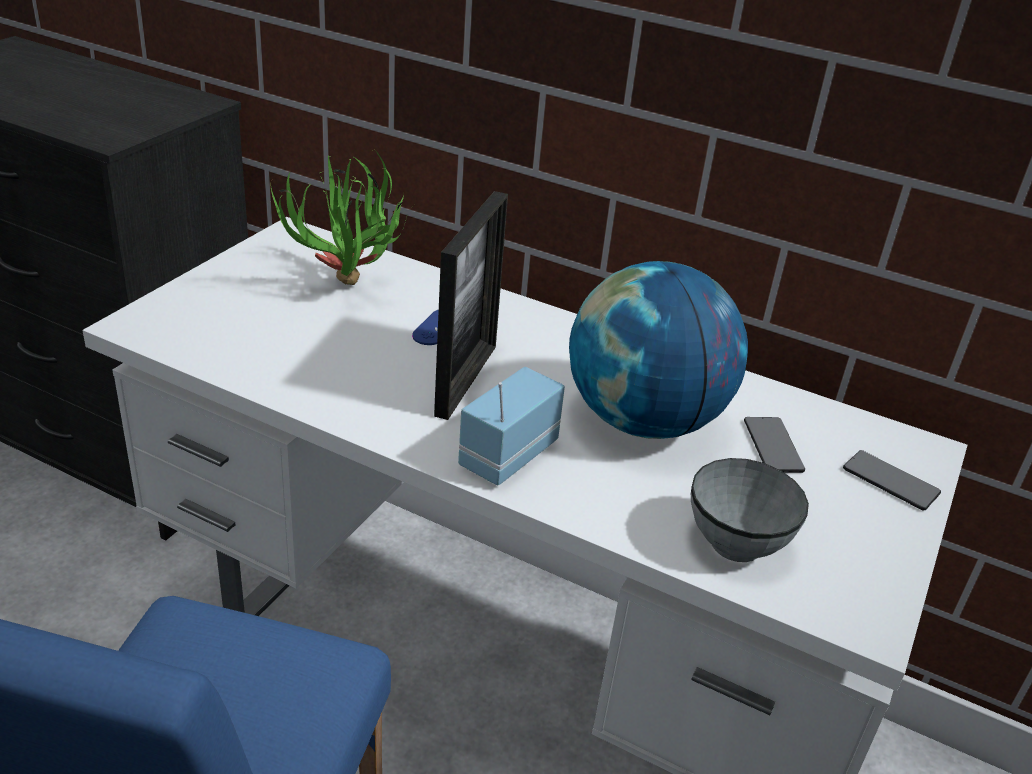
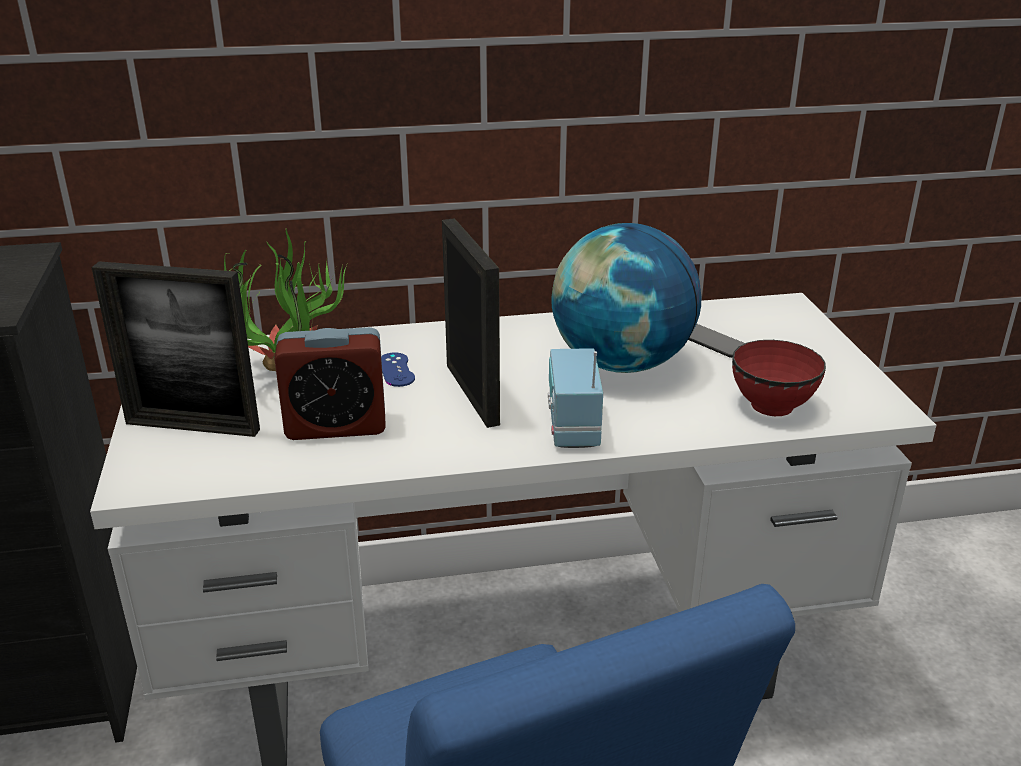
camera: 35 degrees left, 5 degrees down
grey bowl [691,458,809,562] -> red bowl [732,340,826,416]
phone [843,450,941,510] -> none
none -> picture frame [91,261,260,437]
none -> alarm clock [274,327,386,440]

